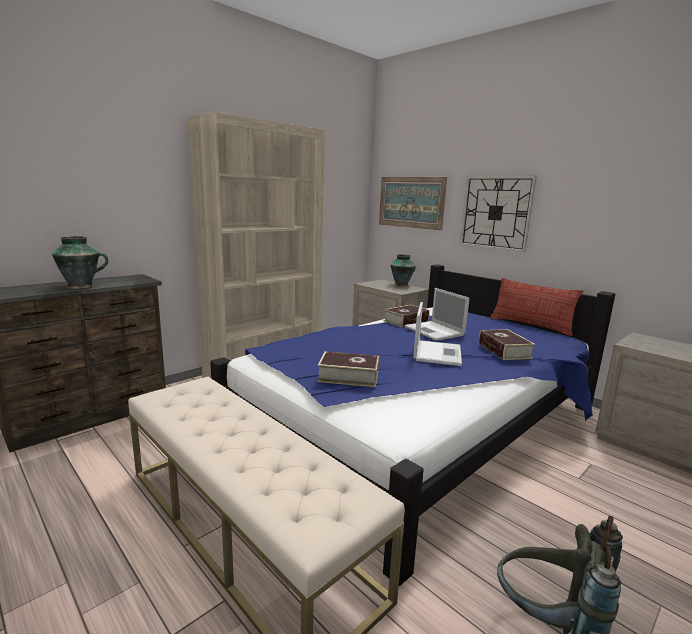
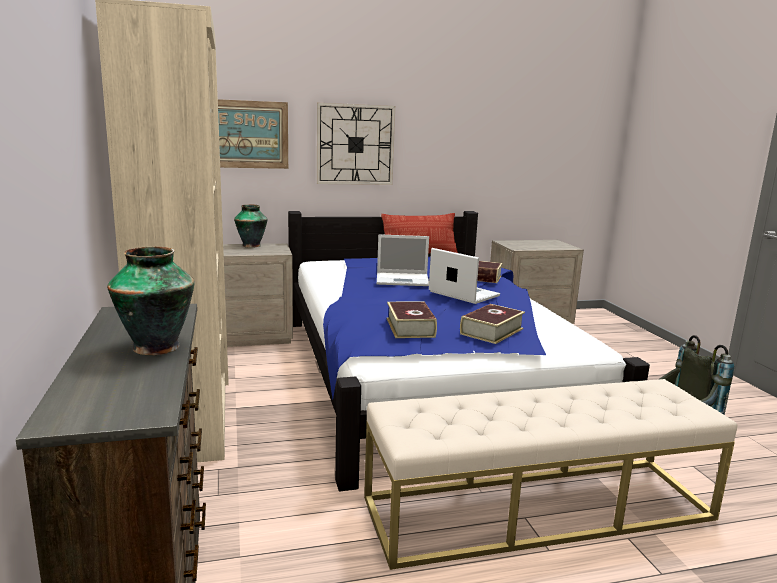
camera: 60 degrees left, 0 degrees up
book [384,305,430,327] -> book moved to [387,301,437,338]

